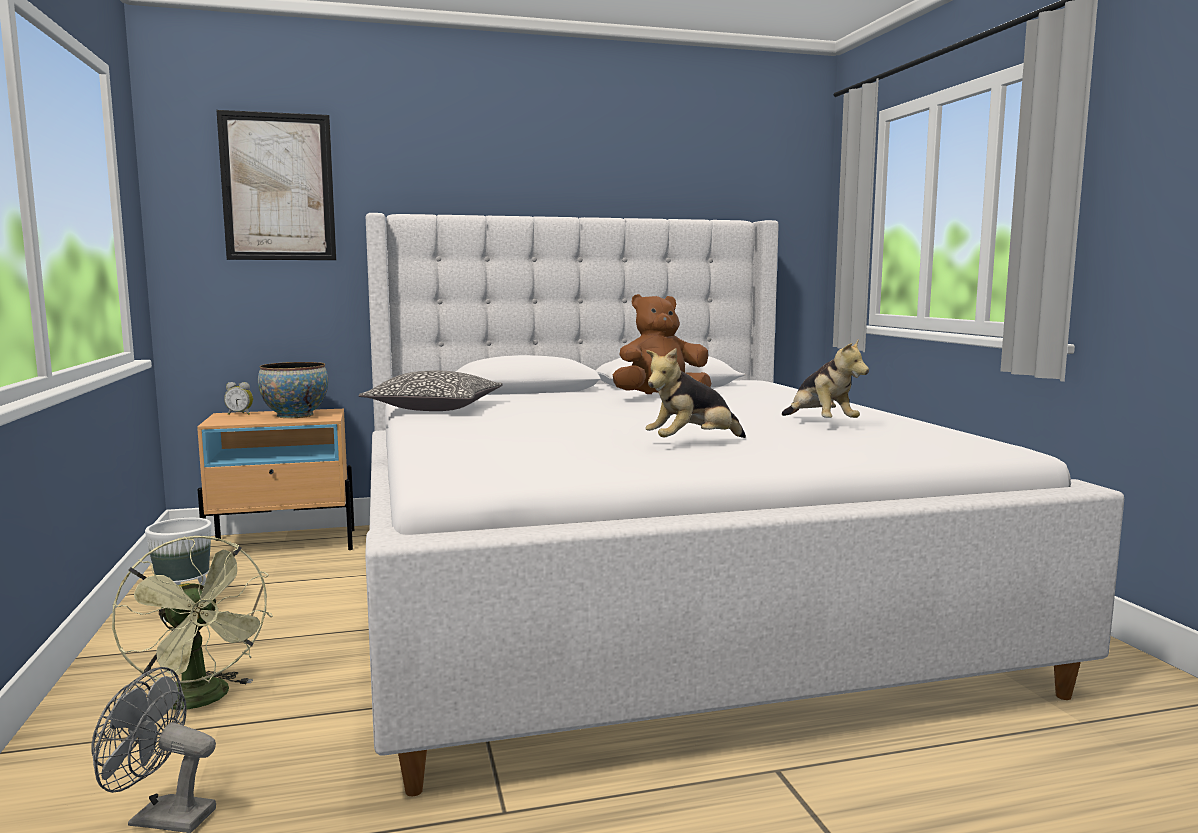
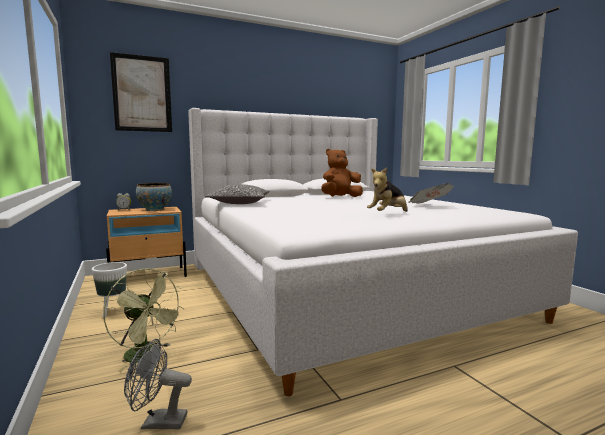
camera: 10 degrees left, 0 degrees up
plush toy [782,339,869,418] -> newspaper [409,183,454,204]

